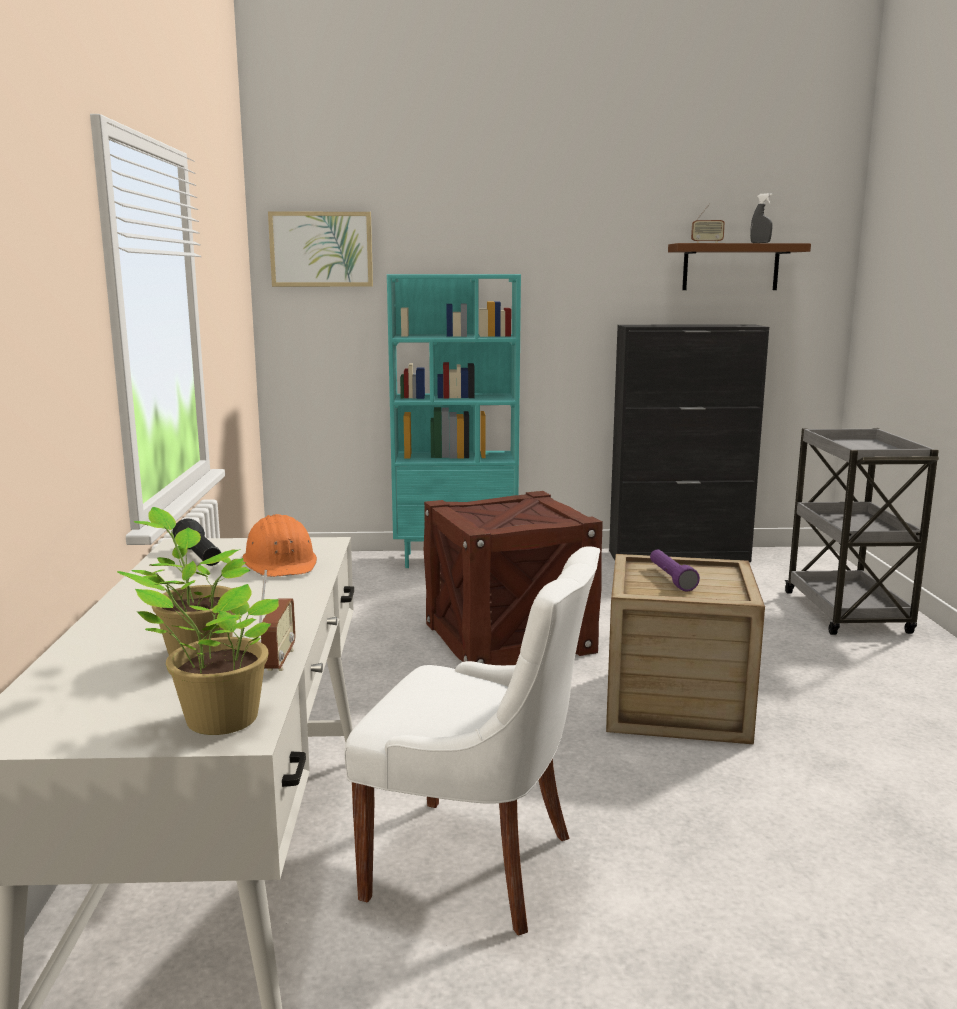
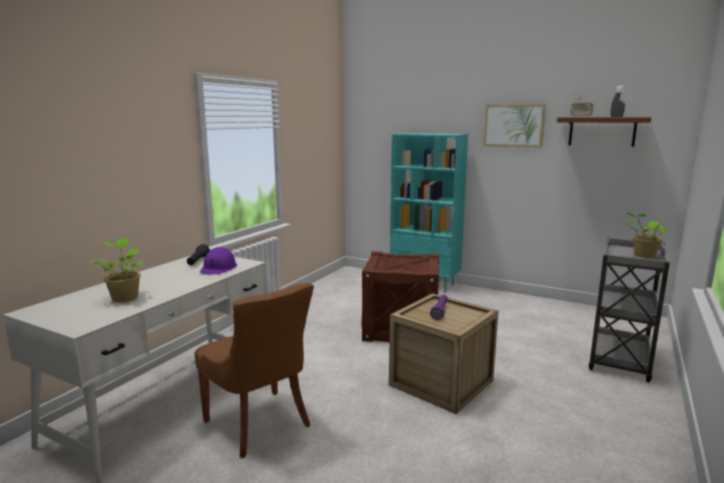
camera: 30 degrees right, 0 degrees up
potted plant [117,571,279,735] -> potted plant moved to [627,212,667,258]
orange hard hat [242,514,317,577] -> purple hard hat [200,247,237,275]
radio [259,570,296,671] -> none
picture [268,212,373,287] -> picture moved to [483,104,546,148]
white chair [345,547,600,935] -> brown chair [195,283,314,458]
black cabinet [609,324,769,562] -> none

